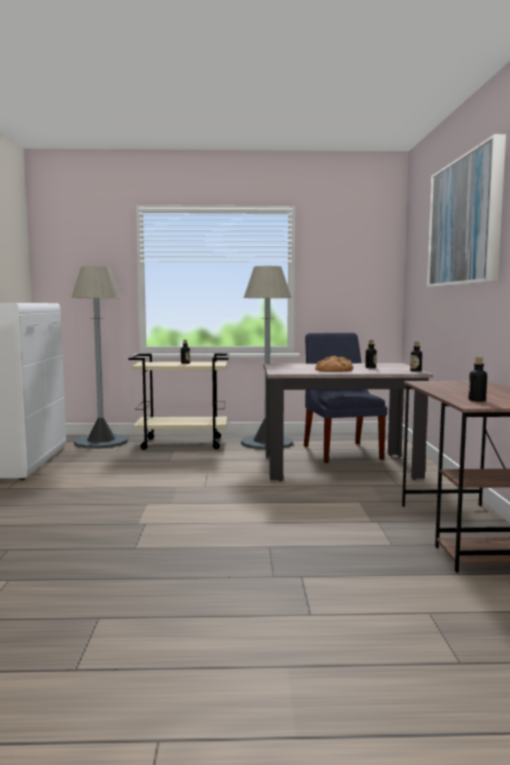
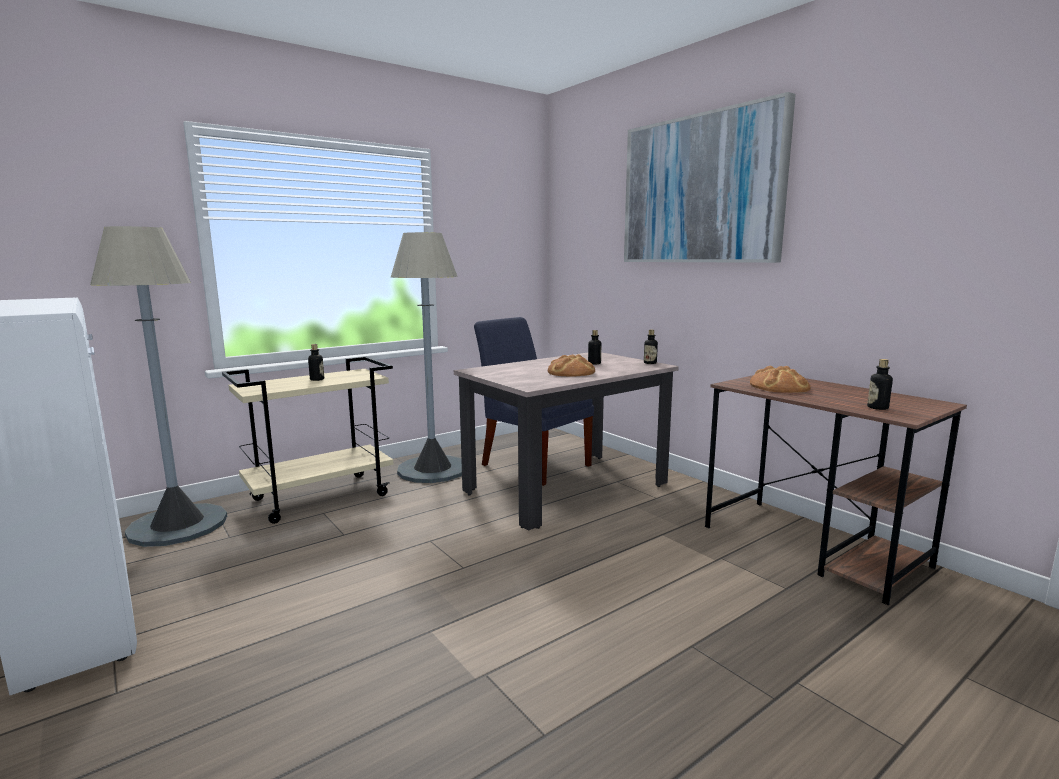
camera: 35 degrees left, 5 degrees up
none -> bread [750,366,811,393]

